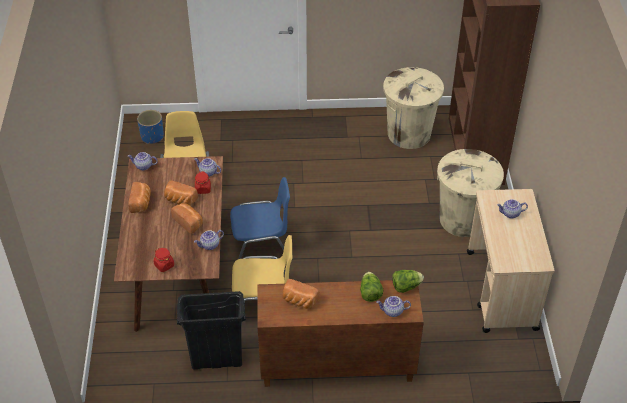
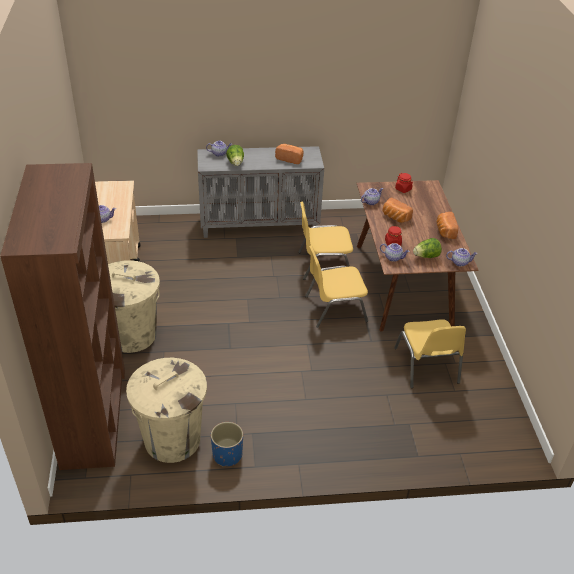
camera: 175 degrees right, 5 degrees down
blue planter [137,110,164,144] -> blue planter moved to [211,422,243,467]
bread [164,181,198,205] -> none
black trash can [177,291,246,370] -> none
blue chair [230,177,290,259] -> yellow chair [305,245,368,328]
brown cabinet [257,280,424,387] -> grey cabinet [197,146,324,238]
lettuce [392,270,424,293] -> lettuce moved to [413,238,442,258]

